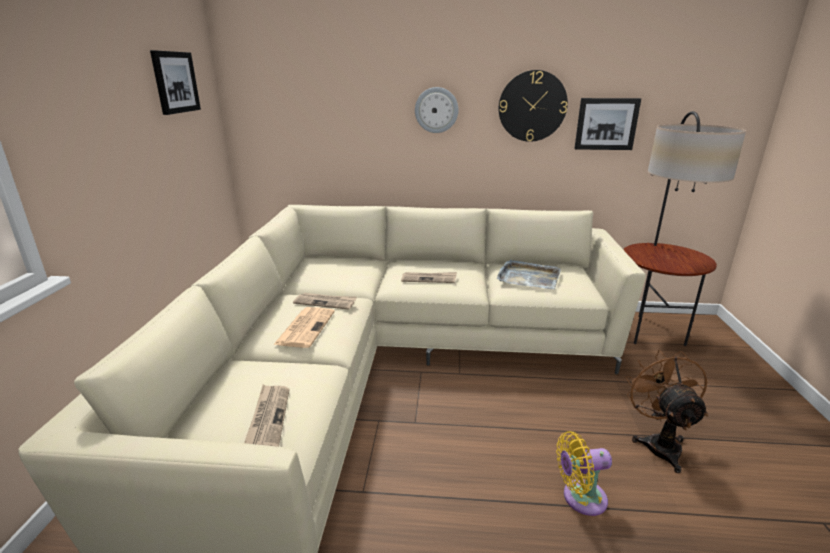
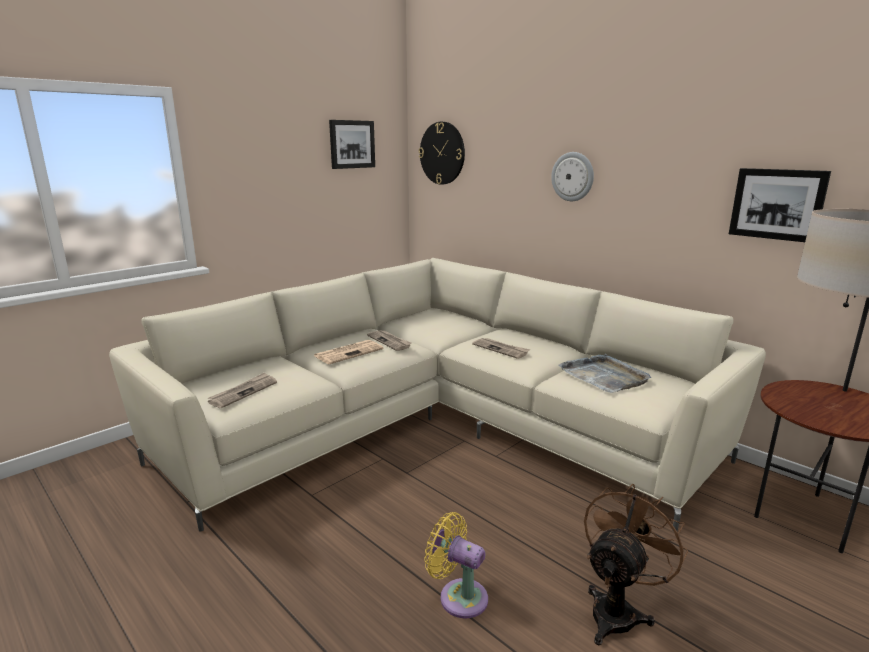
camera: 40 degrees right, 5 degrees down
wall clock [499,70,568,142] -> wall clock moved to [419,122,465,185]

